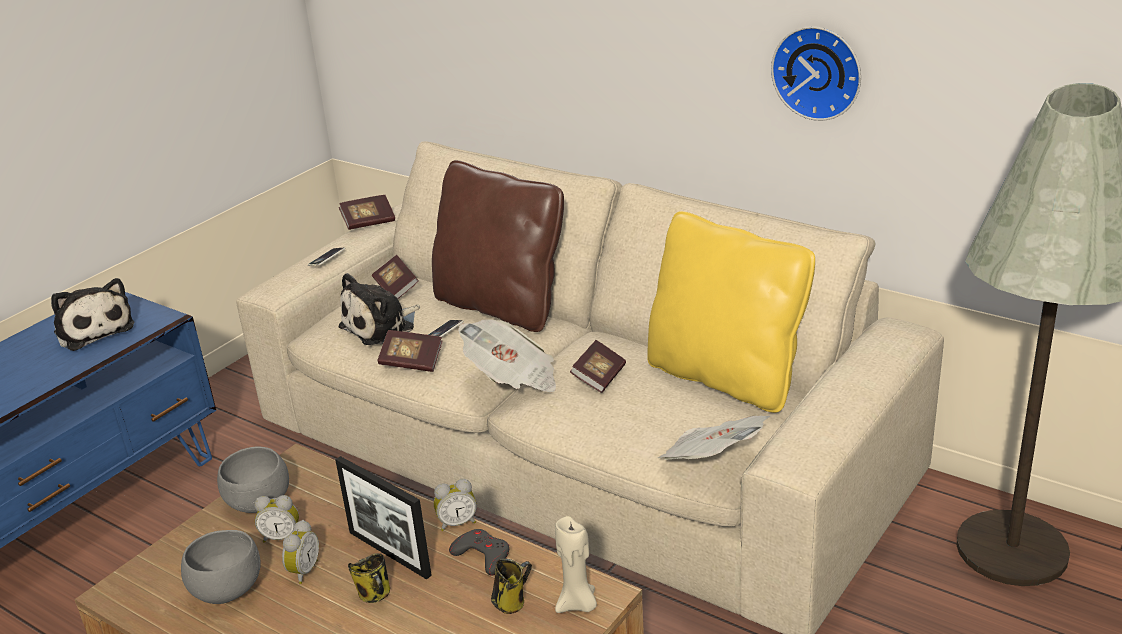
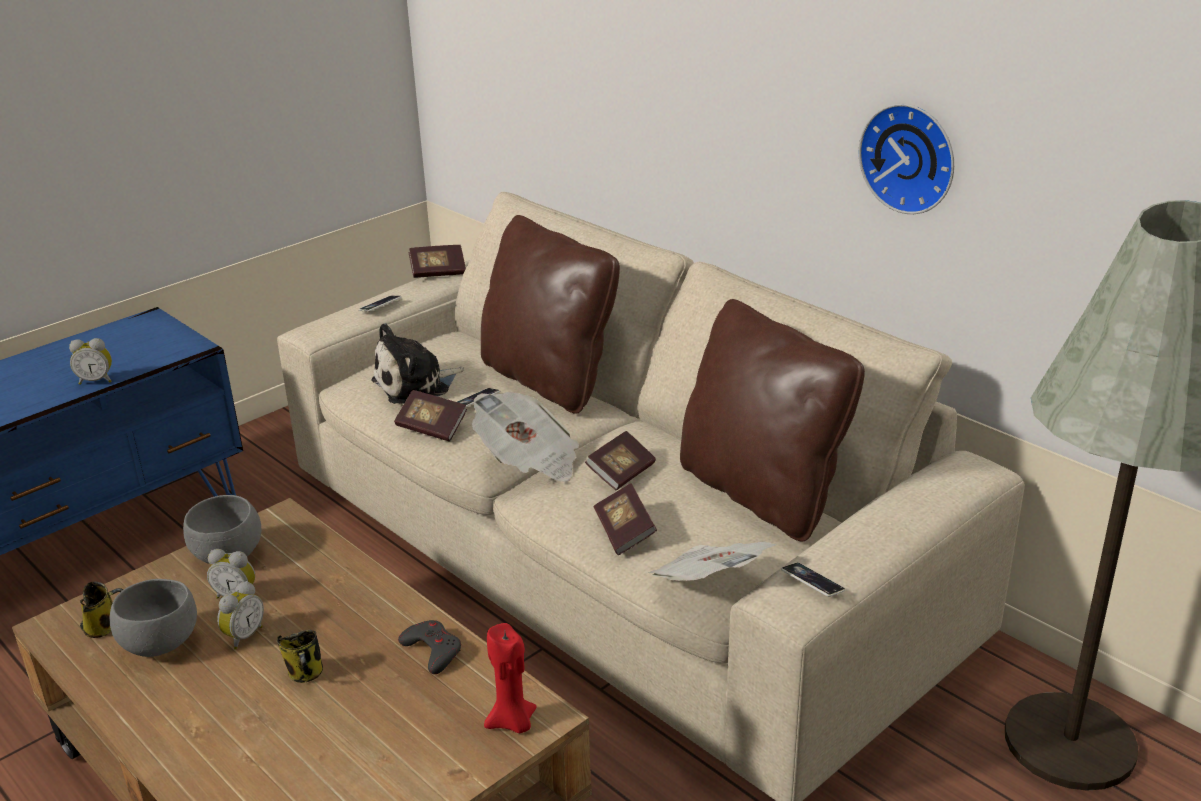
camera: 10 degrees right, 0 degrees up
plush toy [51,278,135,351] -> none
picture frame [335,456,432,579] -> none
book [372,255,419,299] -> book moved to [594,483,657,555]
alarm clock [434,479,477,531] -> alarm clock moved to [69,338,112,385]
mug [491,559,532,614] -> mug moved to [80,581,123,638]
beige candle [555,516,597,613] -> red candle [484,623,537,733]
yellow pillow [647,211,815,413] -> brown pillow [680,299,865,542]
none -> phone [781,563,845,597]

